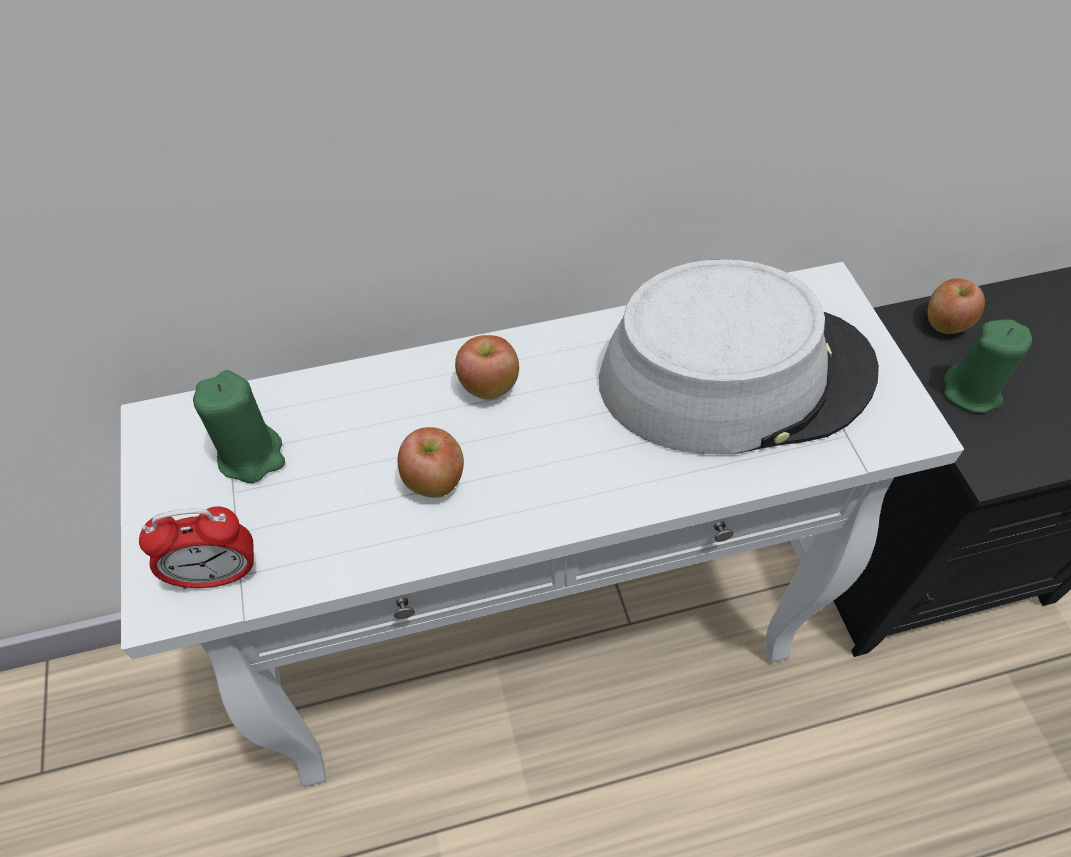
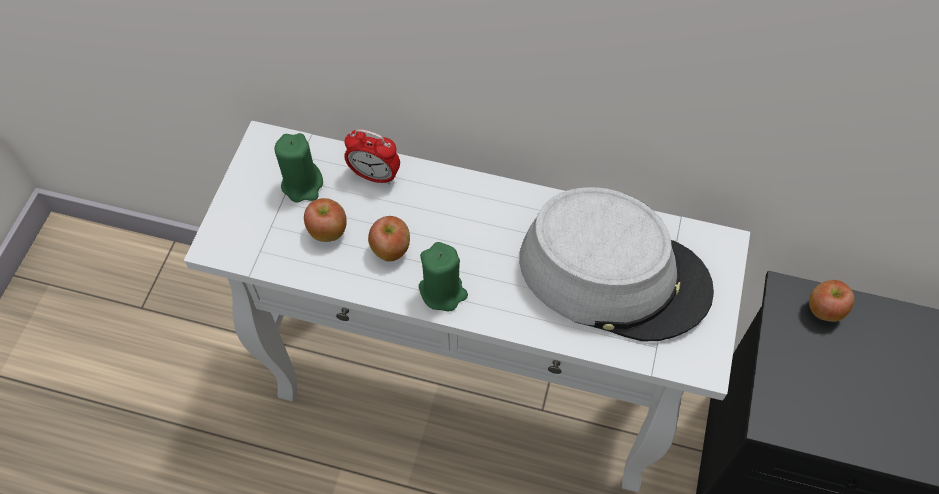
camera: 30 degrees right, 5 degrees up
alarm clock [139,506,254,589] -> alarm clock moved to [344,129,400,185]
apple [455,335,519,400] -> apple moved to [304,198,347,242]
green candle [944,319,1032,413] -> green candle moved to [419,242,468,311]

